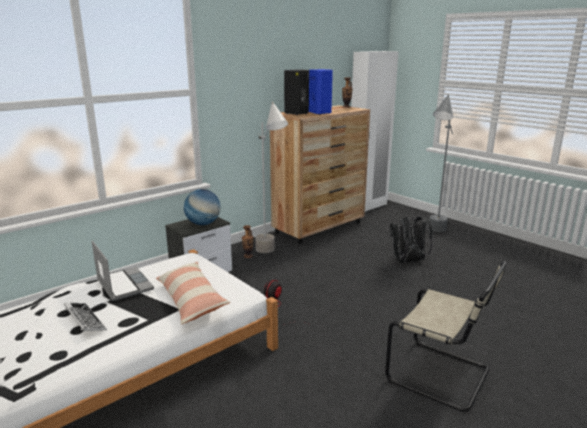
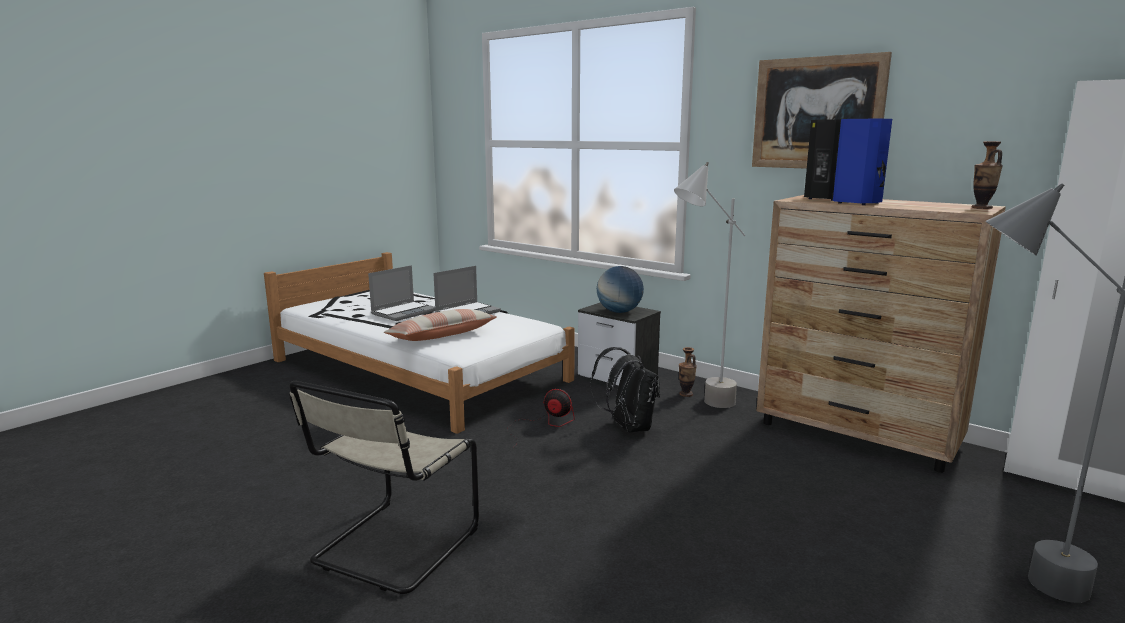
camera: 80 degrees right, 5 degrees down
keyboard [64,303,107,331] -> laptop [368,265,435,321]
black backpack [390,216,433,263] -> black backpack moved to [590,347,660,432]
none -> picture [752,52,892,169]

